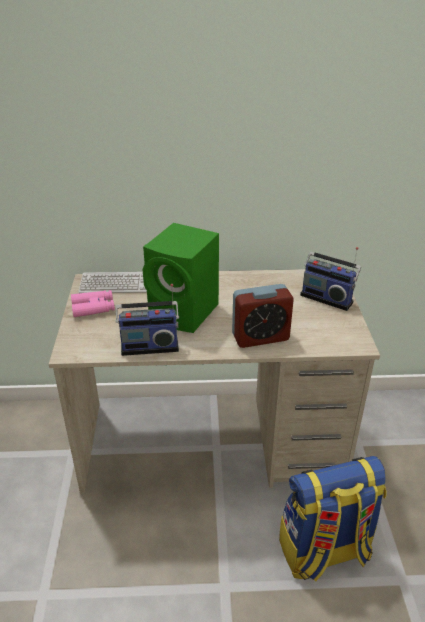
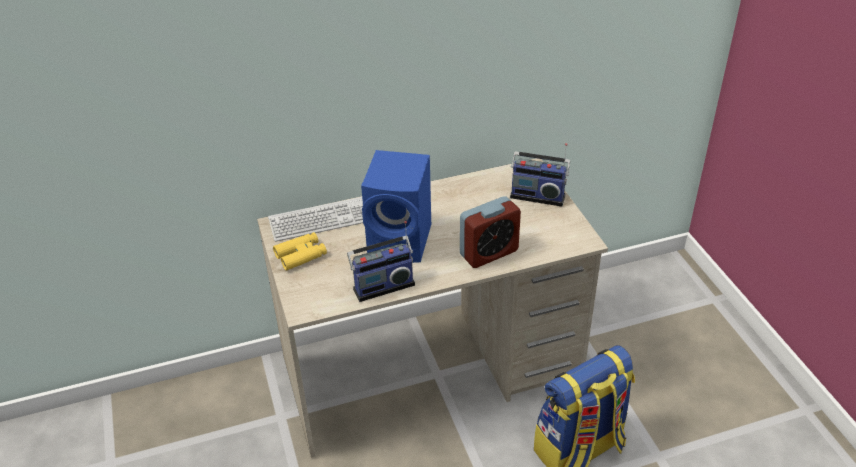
camera: 15 degrees left, 5 degrees up
pink binoculars [71,290,115,317] -> yellow binoculars [273,232,327,271]
green speaker [143,223,219,333] -> blue speaker [361,150,431,263]

